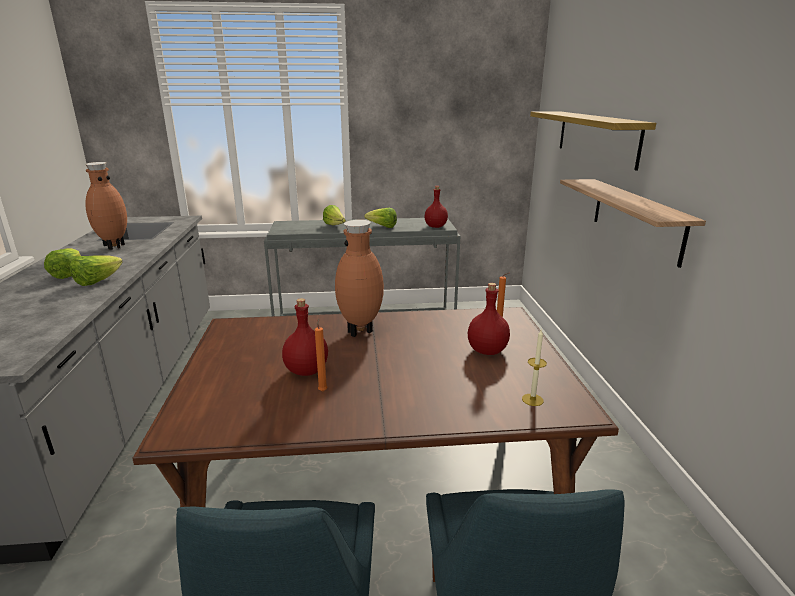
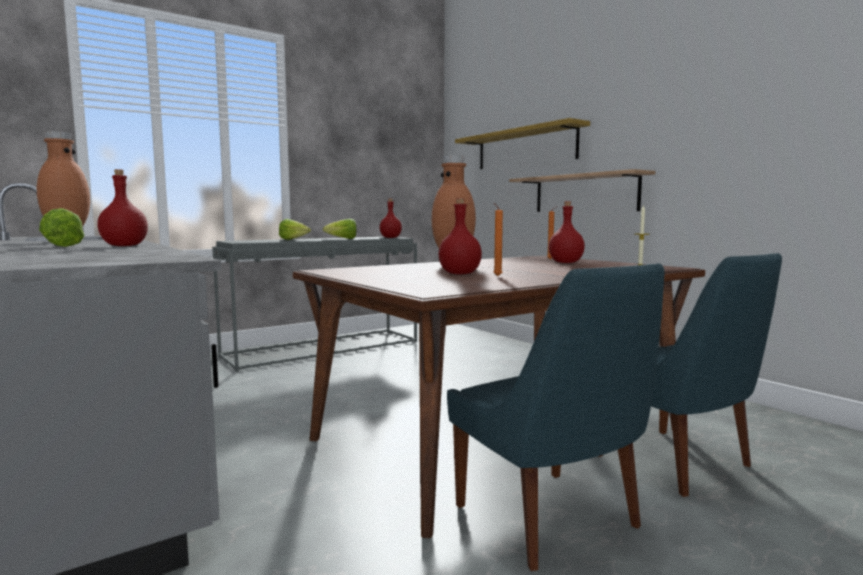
camera: 30 degrees left, 15 degrees down
lettuce [70,255,123,286] -> red bottle [97,169,148,246]

